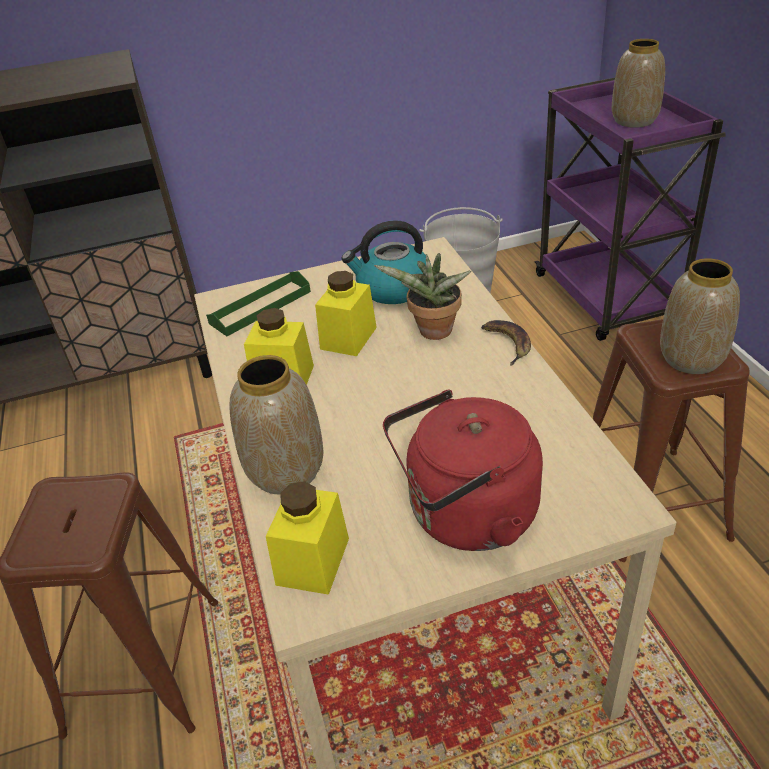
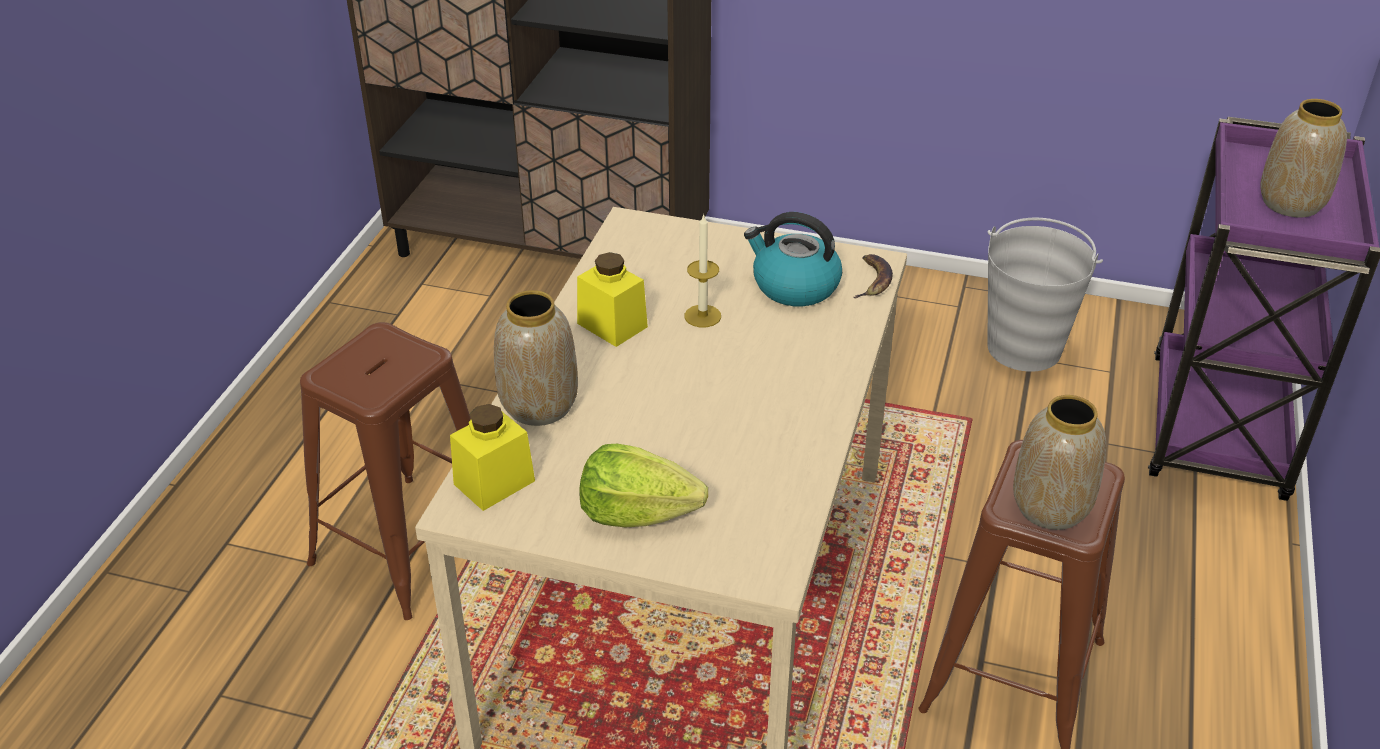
camera: 30 degrees right, 0 degrees up
green tray [206,271,311,336] -> none
yellow jar [315,271,377,356] -> candle [685,214,721,327]
potted plant [374,253,471,340] -> none
red kettle [383,390,543,551] -> lettuce [579,444,708,527]
banana [481,320,531,365] -> banana moved to [853,254,893,298]

